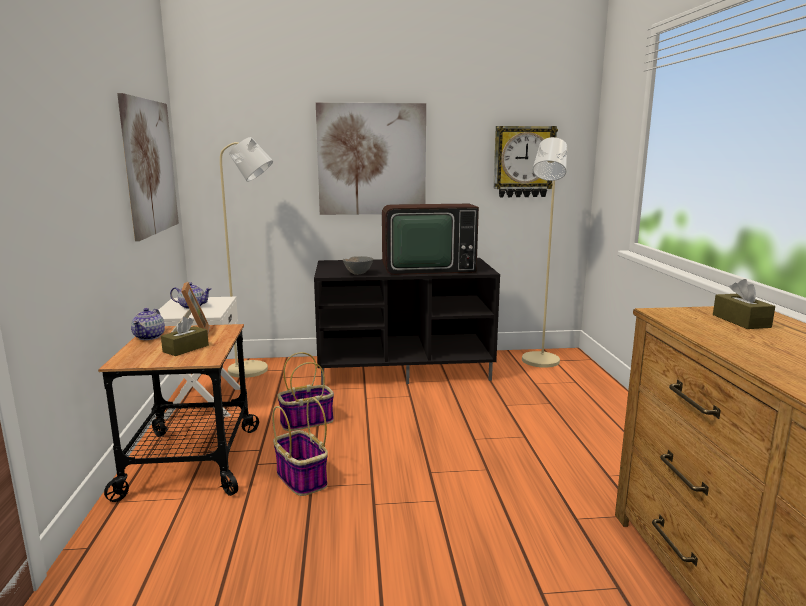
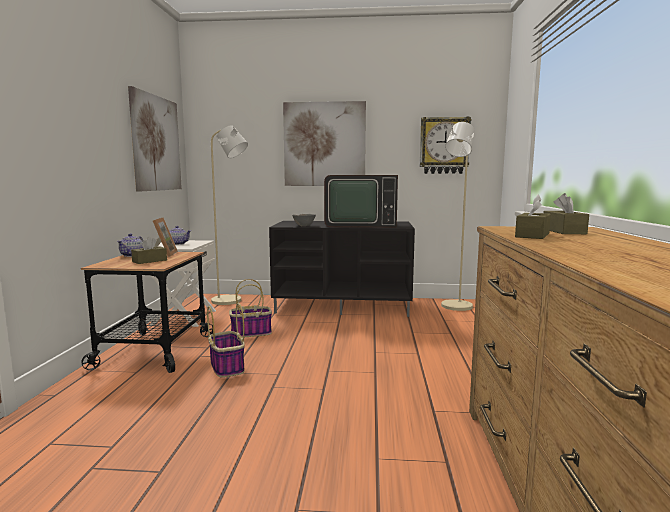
camera: 10 degrees right, 5 degrees down
none -> brown tissue box [515,195,551,239]

